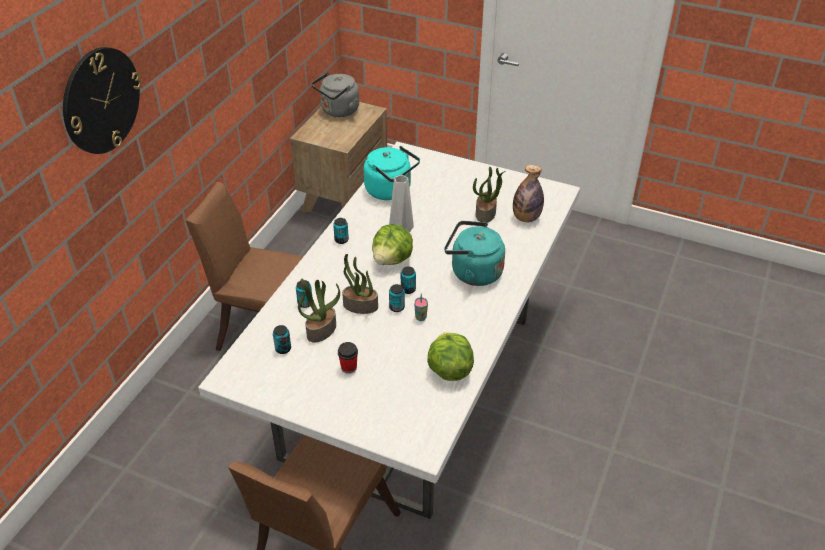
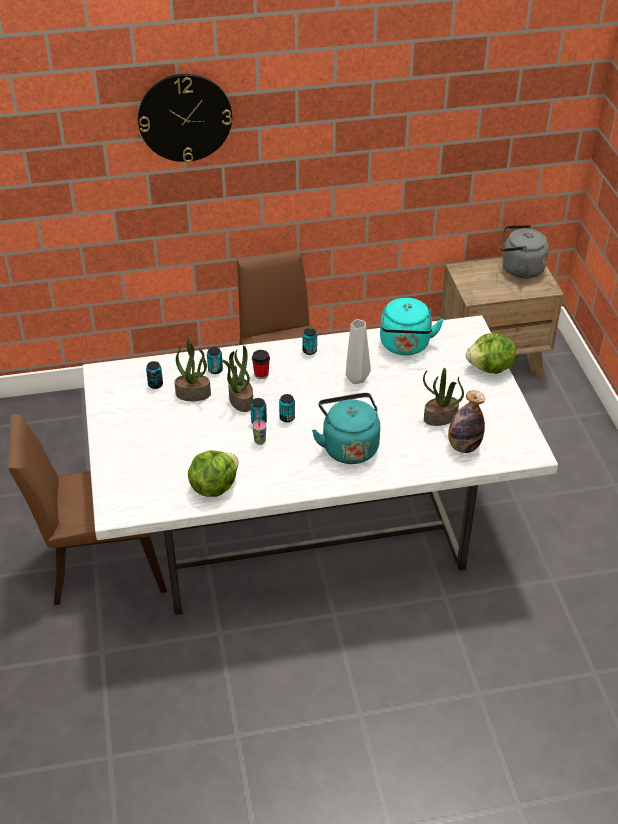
camera: 55 degrees right, 0 degrees up
cup [338,342,358,374] -> cup moved to [252,350,270,379]
lettuce [372,224,413,265] -> lettuce moved to [466,333,516,374]

